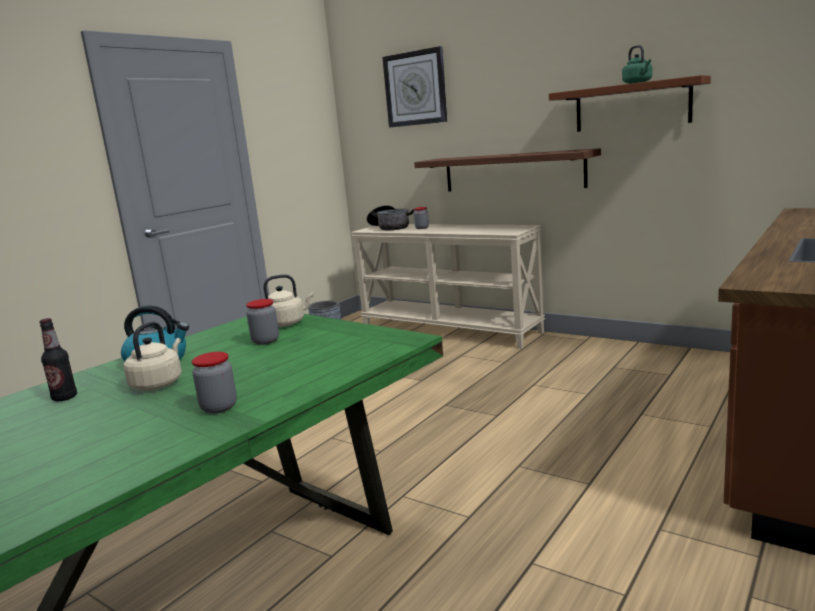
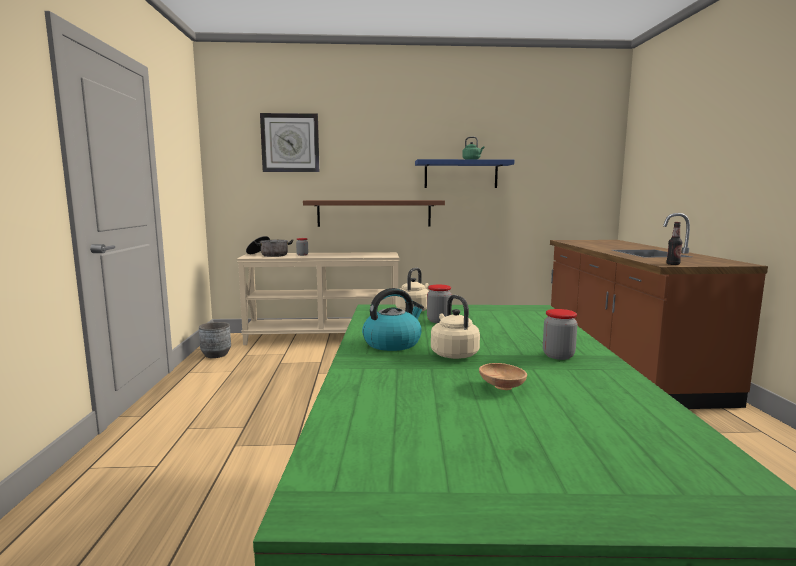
camera: 40 degrees left, 5 degrees down
bottle [39,318,77,401] -> bottle moved to [666,222,683,265]
brown shelf [549,75,711,132] -> blue shelf [415,159,514,188]
none -> brown bowl [479,363,527,390]

